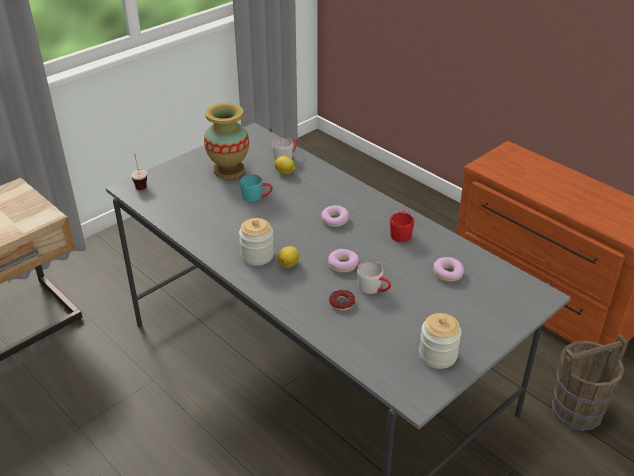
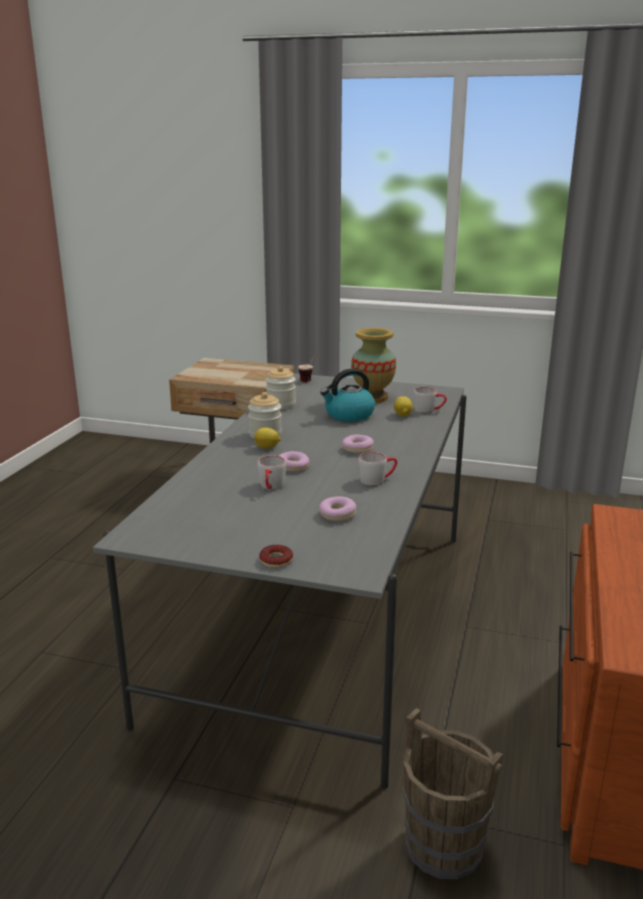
camera: 60 degrees right, 15 degrees down
turquoise mug [240,174,273,202] -> kettle [320,369,375,422]
donut [329,290,355,310] -> donut moved to [259,545,293,568]
red mug [390,210,414,242] -> grey mug [358,452,397,486]
jar [419,313,462,369] -> jar moved to [265,366,296,410]

